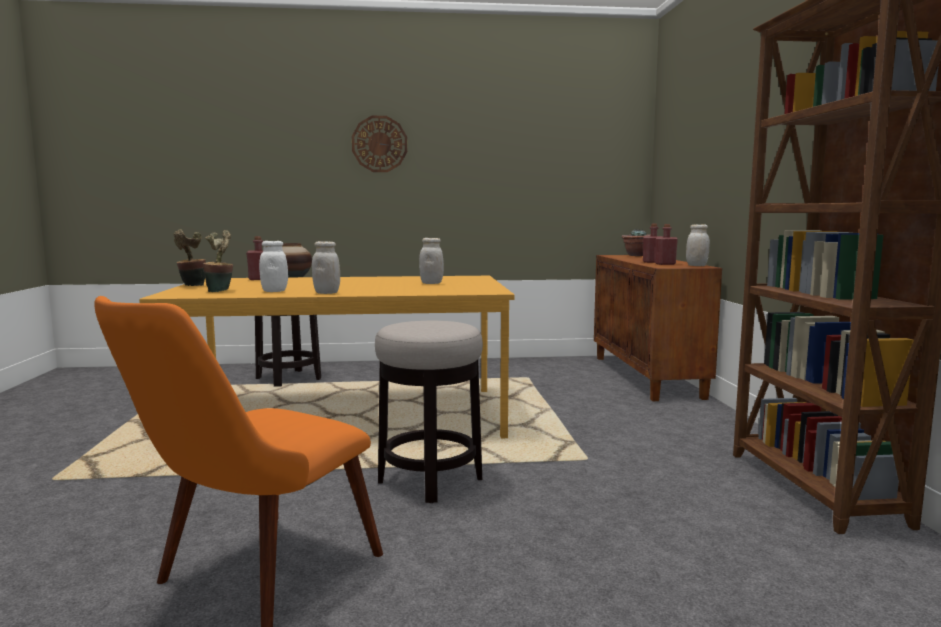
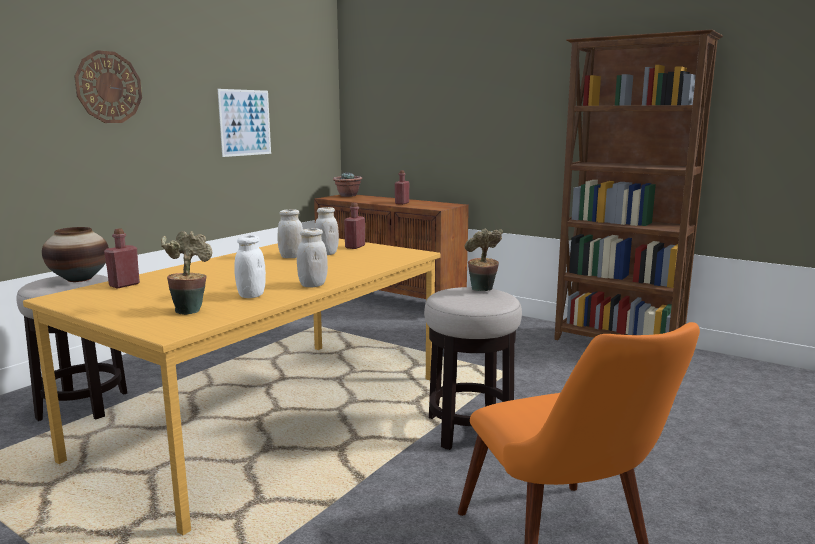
camera: 50 degrees left, 5 degrees up
potted plant [173,229,205,286] -> potted plant moved to [464,229,503,291]
red bottle [655,224,678,265] -> red bottle moved to [344,203,365,249]
white jar [686,224,710,266] -> white jar moved to [278,209,303,258]
none -> picture [218,89,271,157]

